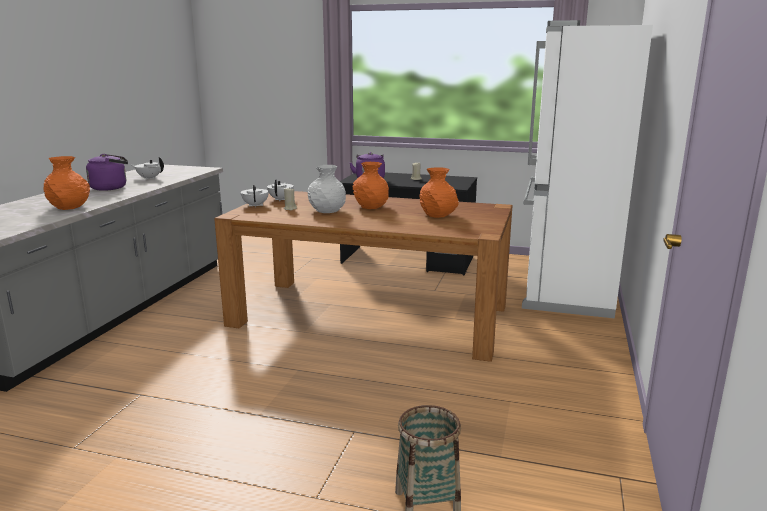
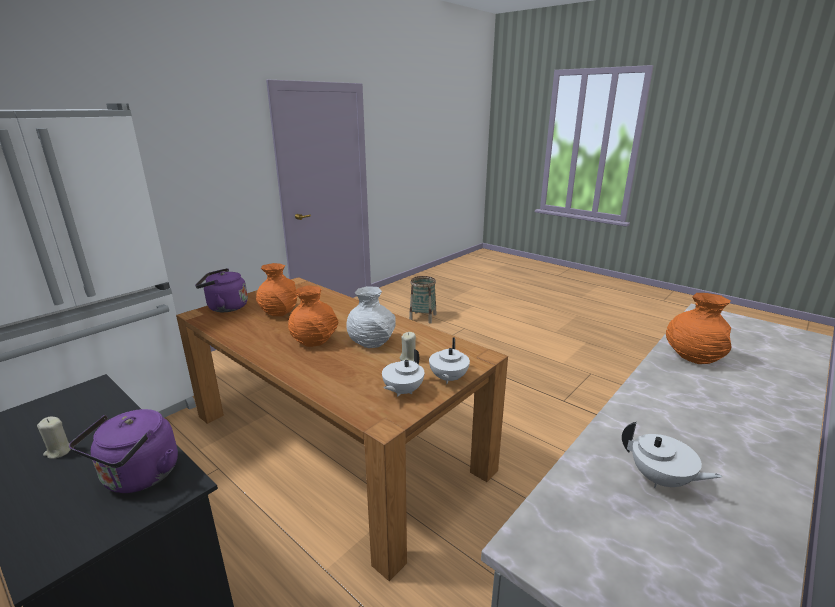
camera: 155 degrees left, 5 degrees up
purple kettle [86,154,128,191] -> purple kettle moved to [195,268,248,312]

